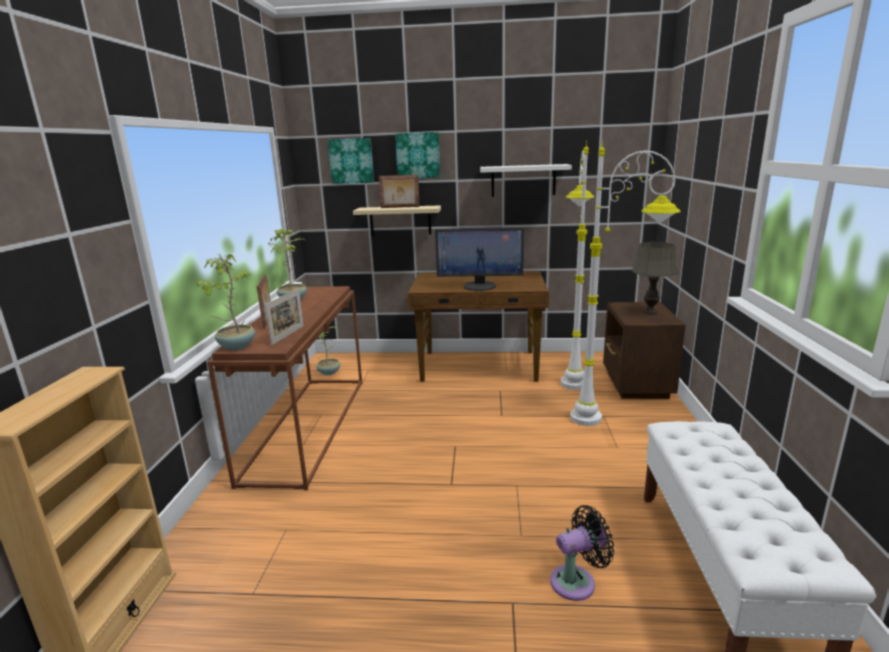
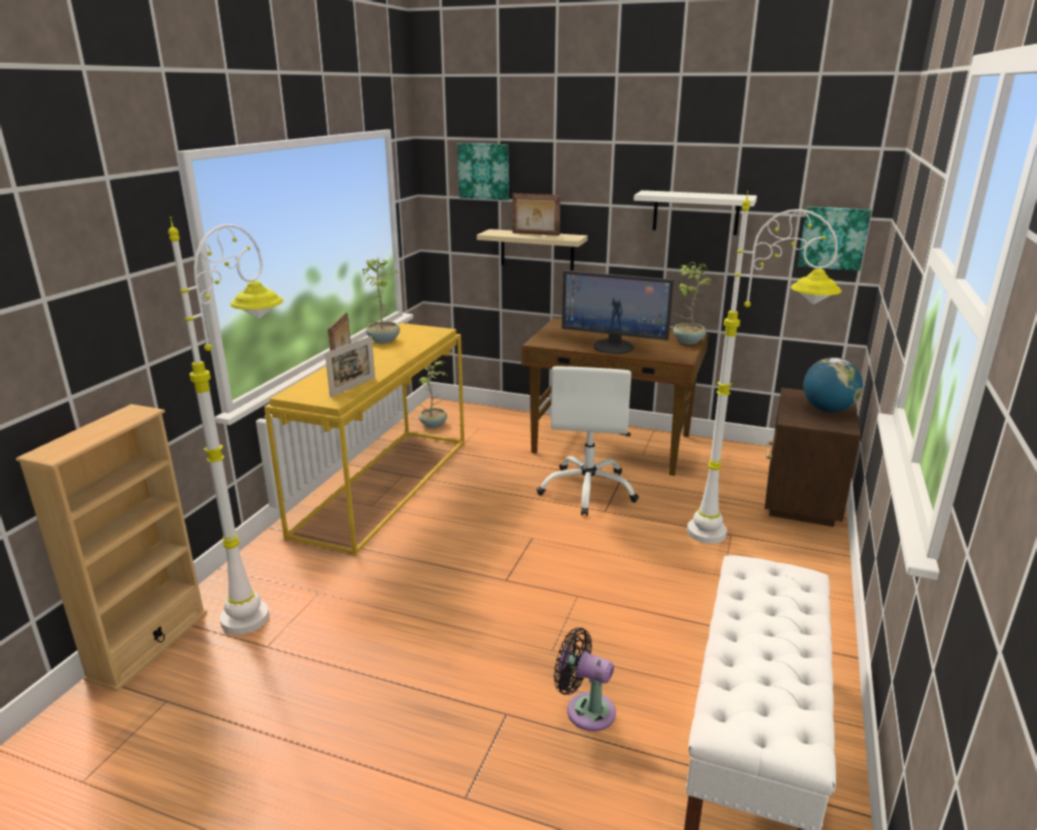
camera: 15 degrees right, 5 degrees up
potted plant [197,254,255,350] -> potted plant moved to [673,262,714,344]
brown console table [207,286,362,490] -> yellow console table [264,323,464,556]
picture [395,132,440,178] -> picture moved to [798,206,871,271]
black fan [550,505,614,601] -> black fan turned 150 degrees counterclockwise [554,628,616,731]
white floor lamp [561,141,594,390] -> white floor lamp moved to [168,217,284,635]
grey table lamp [632,242,678,314] -> globe [803,357,863,412]
none -> white office chair [536,366,639,516]

